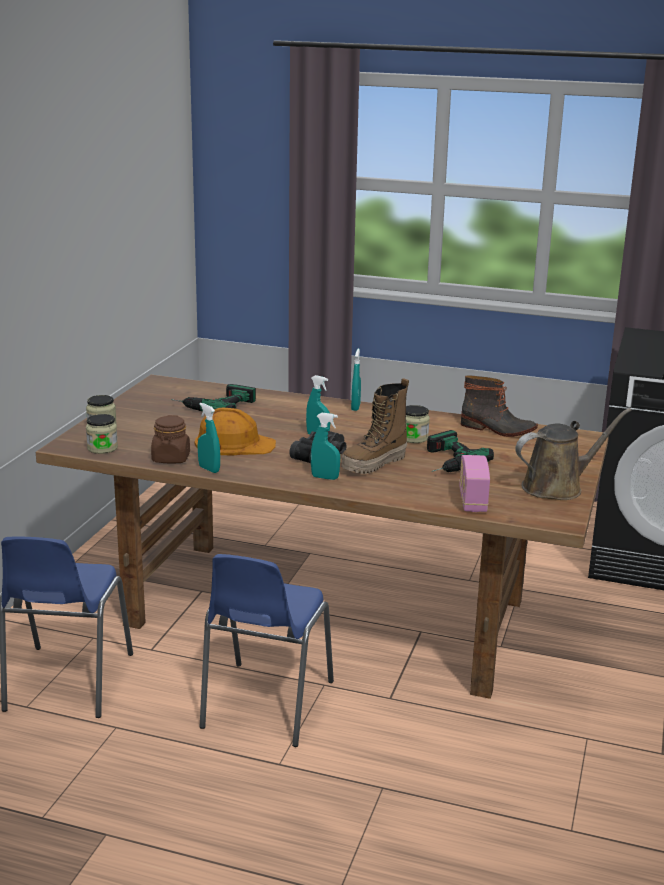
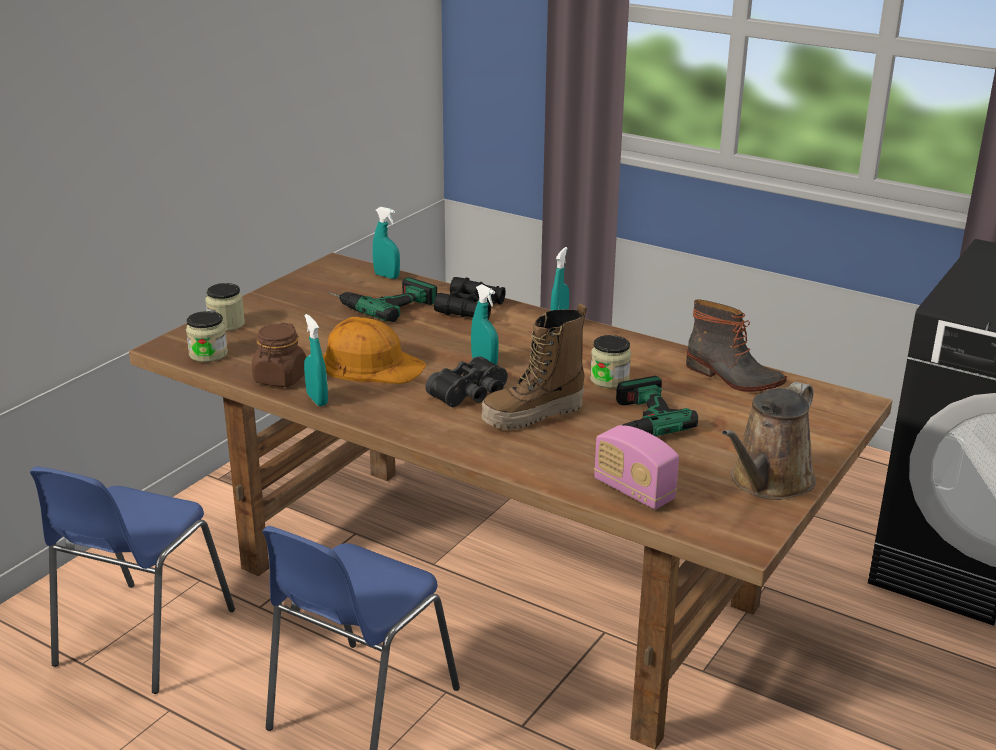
camera: 15 degrees right, 5 degrees up
turquoise spray bottle [311,413,340,480] -> turquoise spray bottle moved to [373,207,400,279]
radio [459,455,490,512] -> radio turned 60 degrees counterclockwise [594,425,679,510]
brown watering can [515,408,632,500] -> brown watering can turned 135 degrees clockwise [722,382,816,500]
none -> black binoculars [434,277,506,319]

